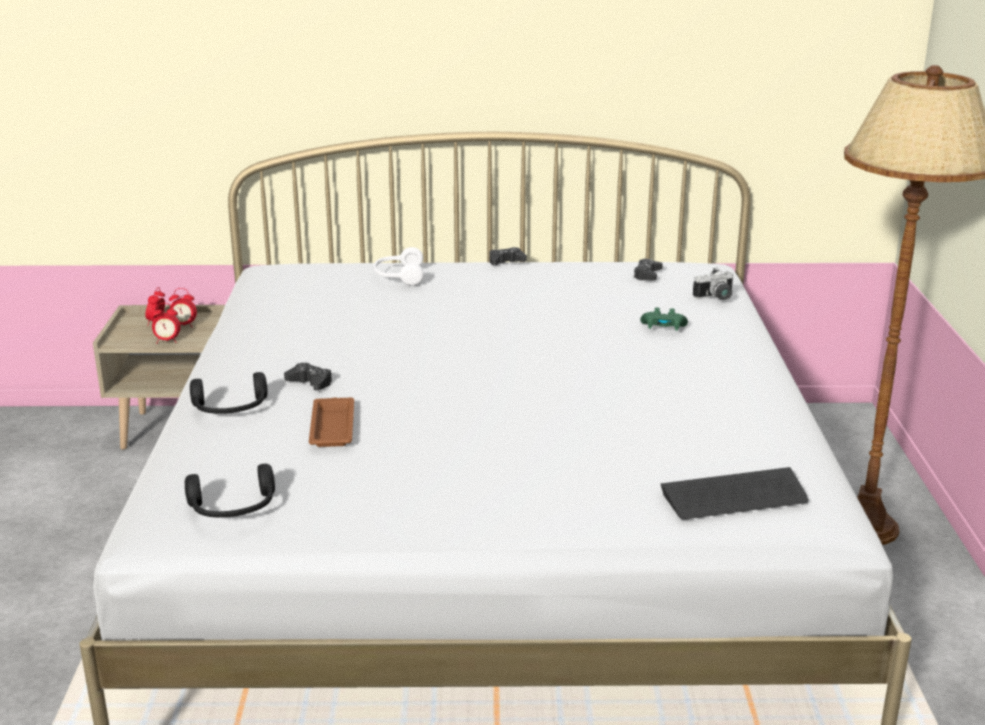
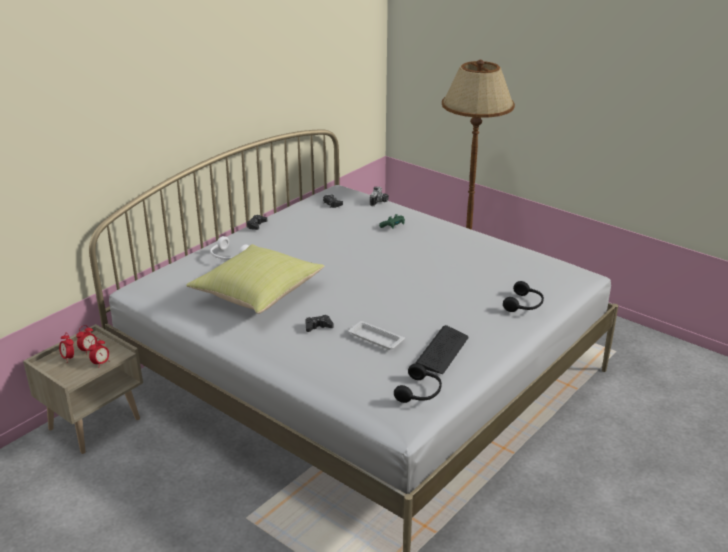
camera: 50 degrees left, 5 degrees up
black headphones [190,372,267,414] -> black headphones moved to [503,281,544,312]
brown tray [309,398,354,447] -> white tray [348,321,405,350]
keyboard [661,467,809,520] -> keyboard moved to [415,325,469,374]
none -> yellow pillow [186,244,324,314]

